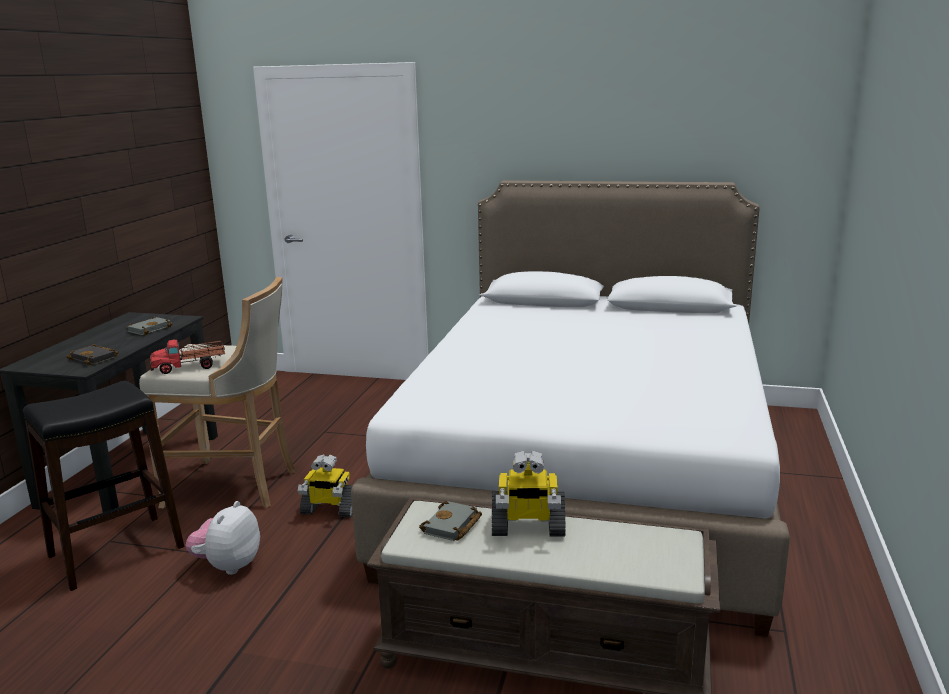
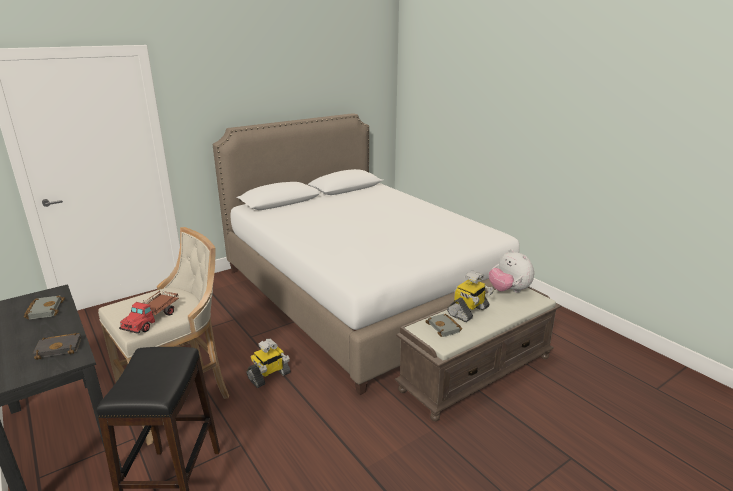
camera: 50 degrees left, 5 degrees up
plush toy [186,501,260,575] -> plush toy moved to [489,249,534,293]

